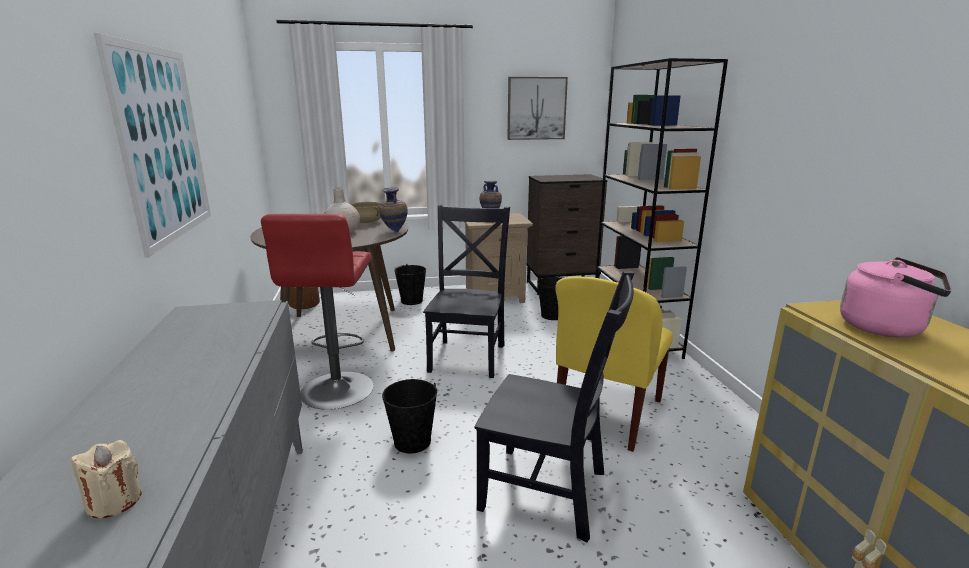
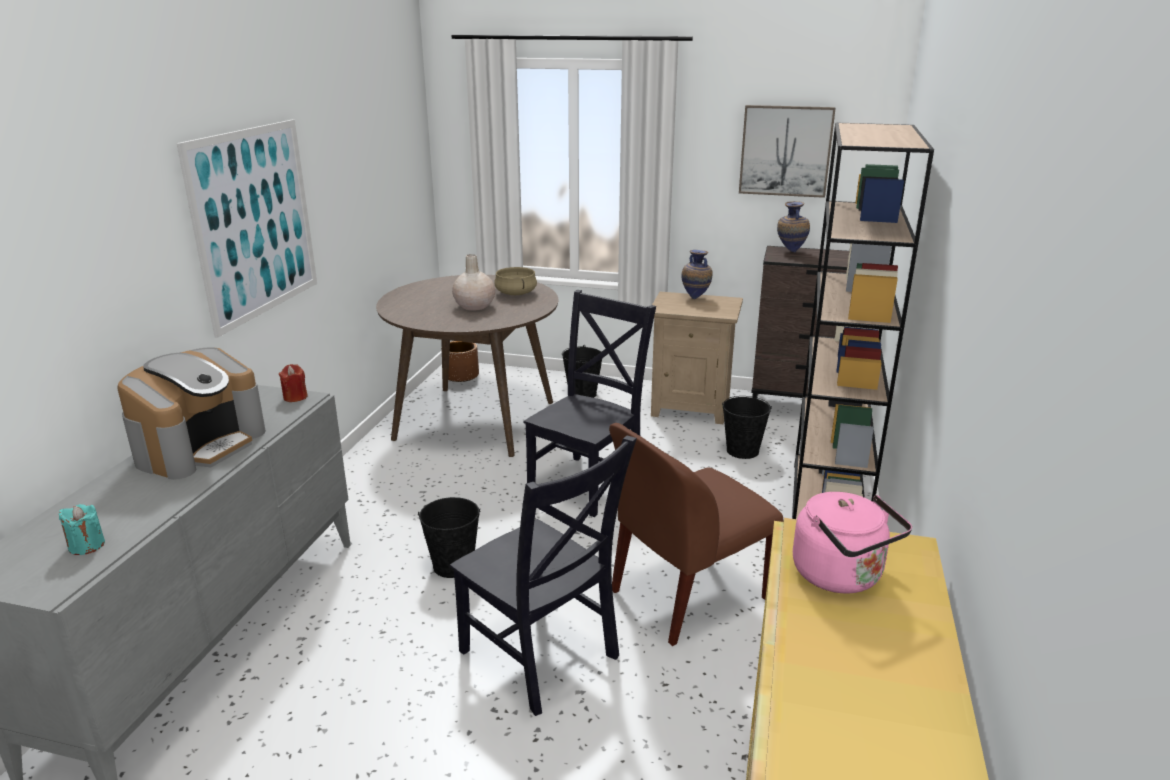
camera: 25 degrees right, 5 degrees up
beige candle [71,440,142,518] -> turquoise candle [59,504,105,555]
red stool [261,214,374,410] -> none
vase [379,187,408,232] -> vase moved to [777,201,810,252]
yellow chair [555,277,673,452] -> brown chair [609,423,783,646]
none -> coffee machine [117,348,266,480]
none -> red candle [279,364,308,402]

